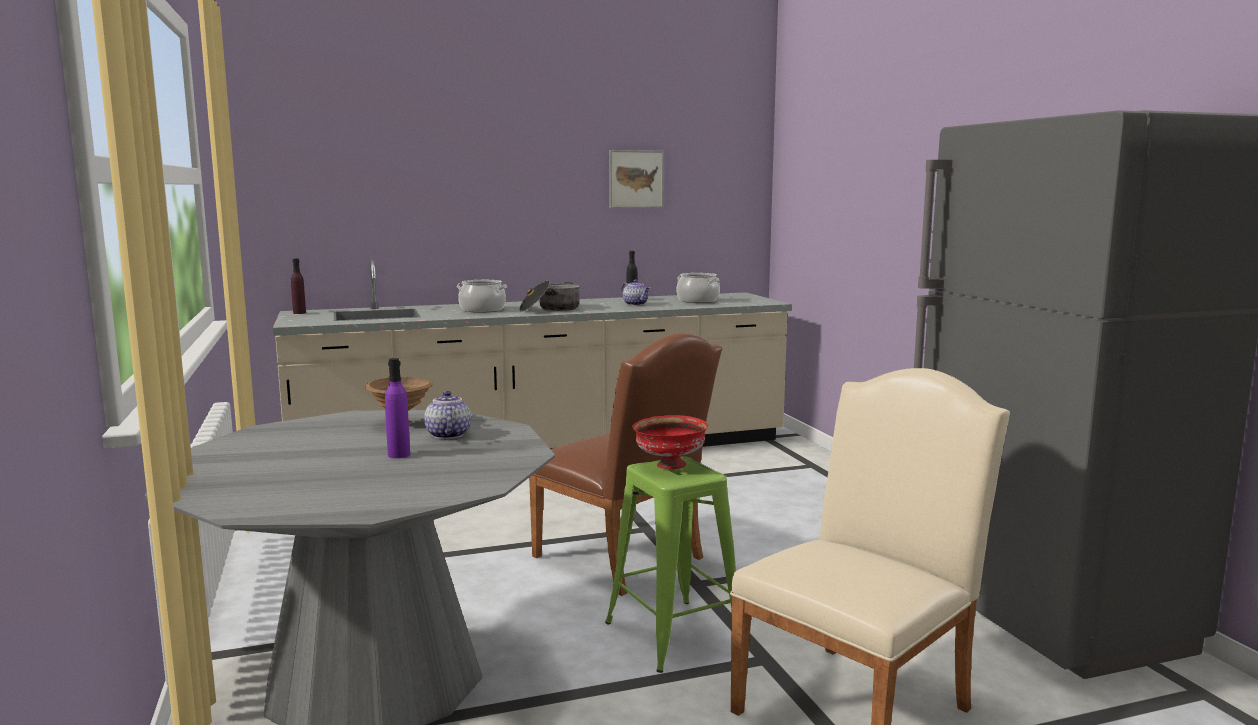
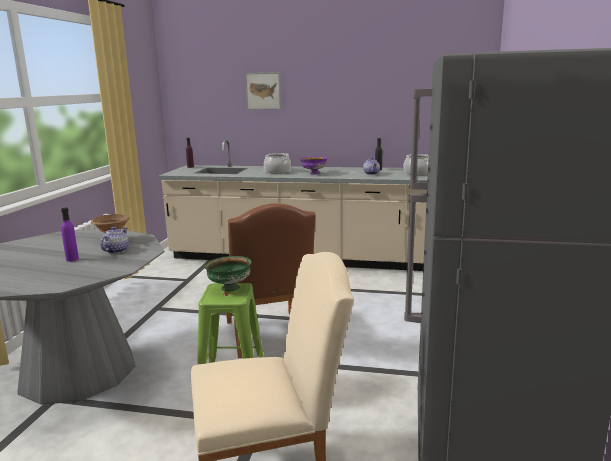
camera: 30 degrees right, 5 degrees up
cooking pot [519,280,580,312] -> purple bowl [300,156,328,174]
picture [609,150,664,208] -> picture moved to [245,72,281,109]
red bowl [632,415,708,469] -> green bowl [204,256,252,291]

